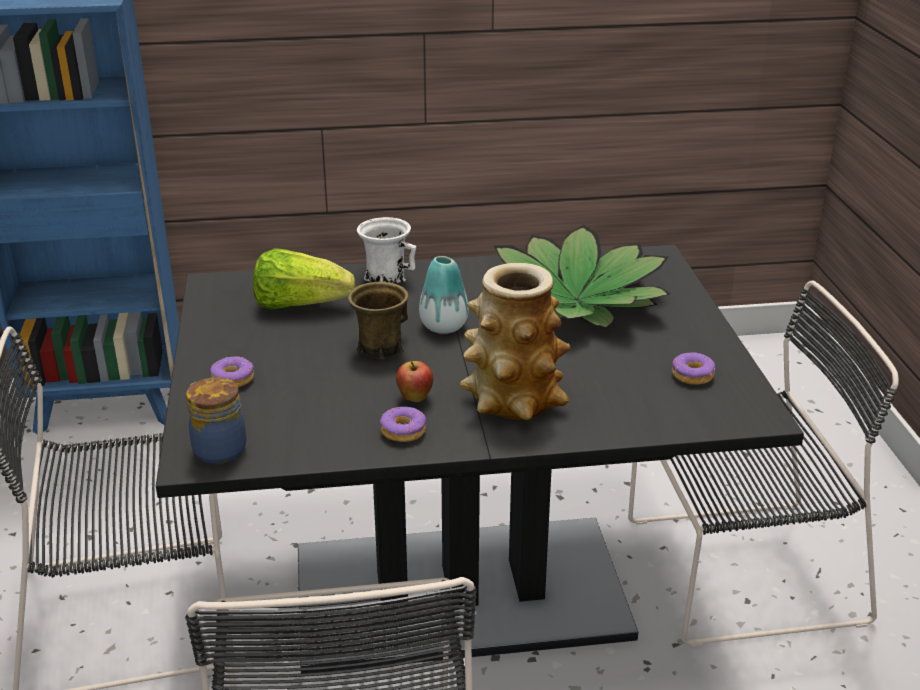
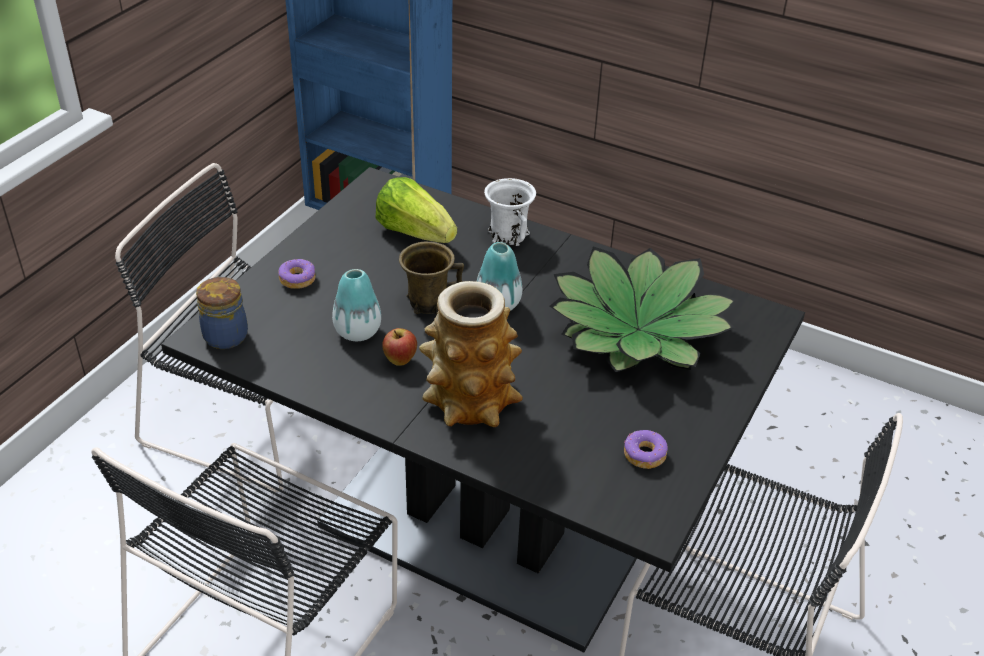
camera: 35 degrees right, 10 degrees up
donut [380,407,426,442] -> none
none -> vase [332,269,381,341]

